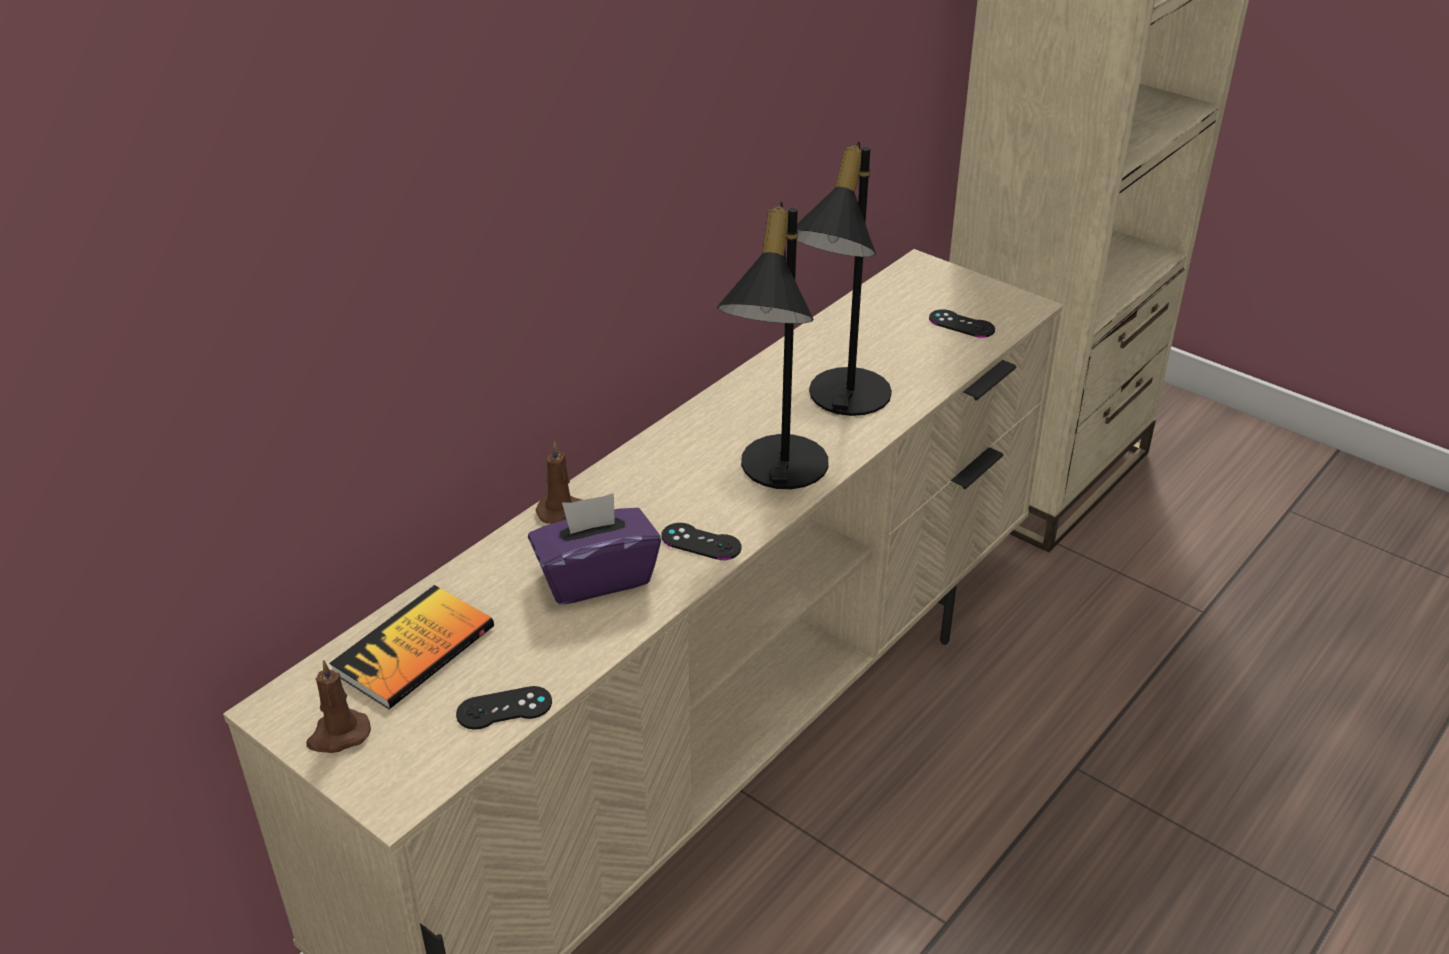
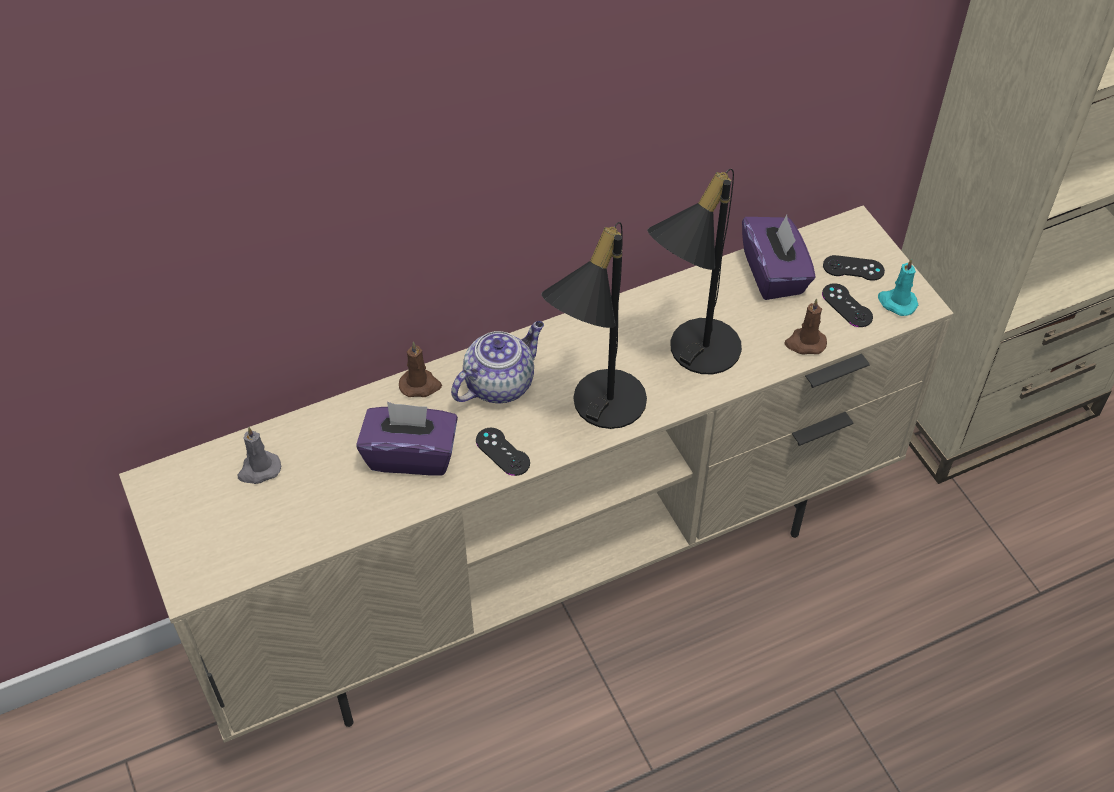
camera: 25 degrees right, 15 degrees up
brown candle [306,660,371,753] -> brown candle moved to [784,298,827,355]
book [329,585,494,709] -> grey candle [238,427,281,484]
black game controller [456,686,552,730] -> black game controller moved to [823,255,885,281]
none -> teapot [451,321,544,403]
none -> purple tissue box [742,215,815,300]
none -> turquoise candle [878,258,918,316]

